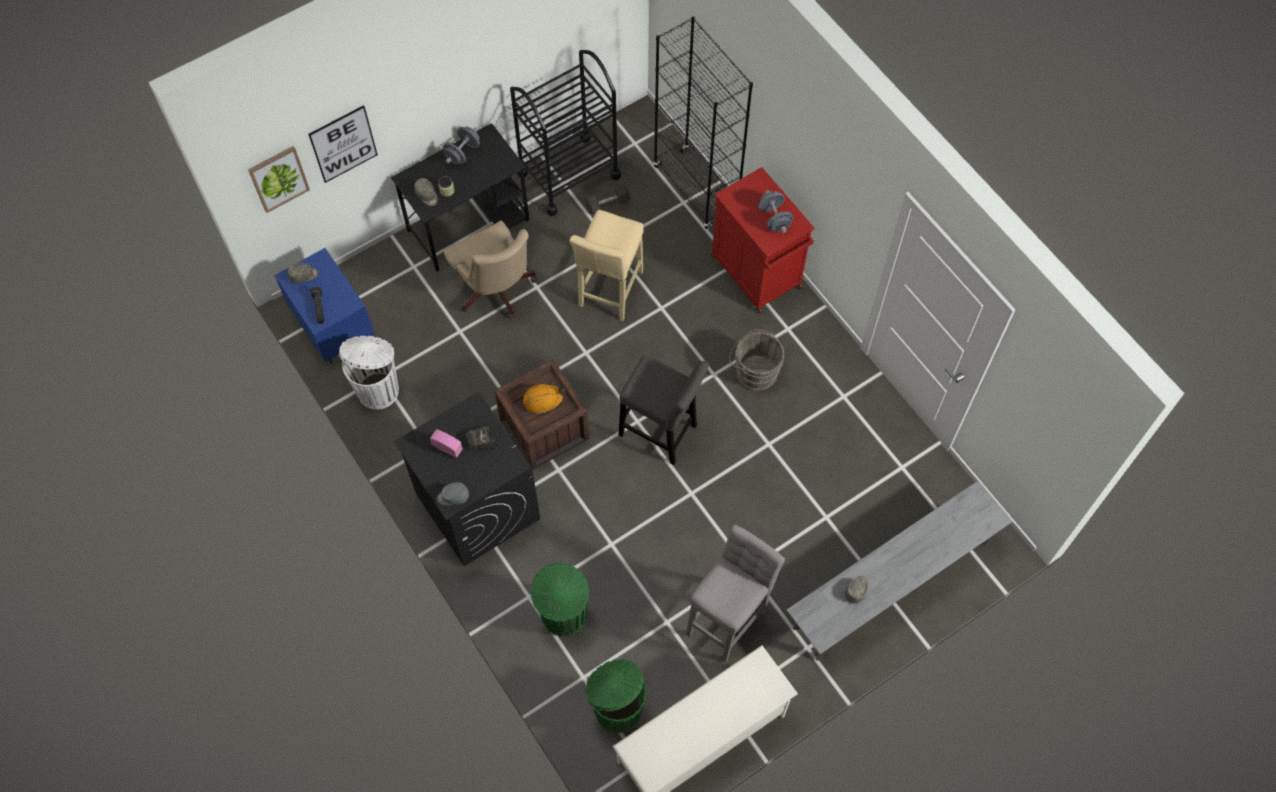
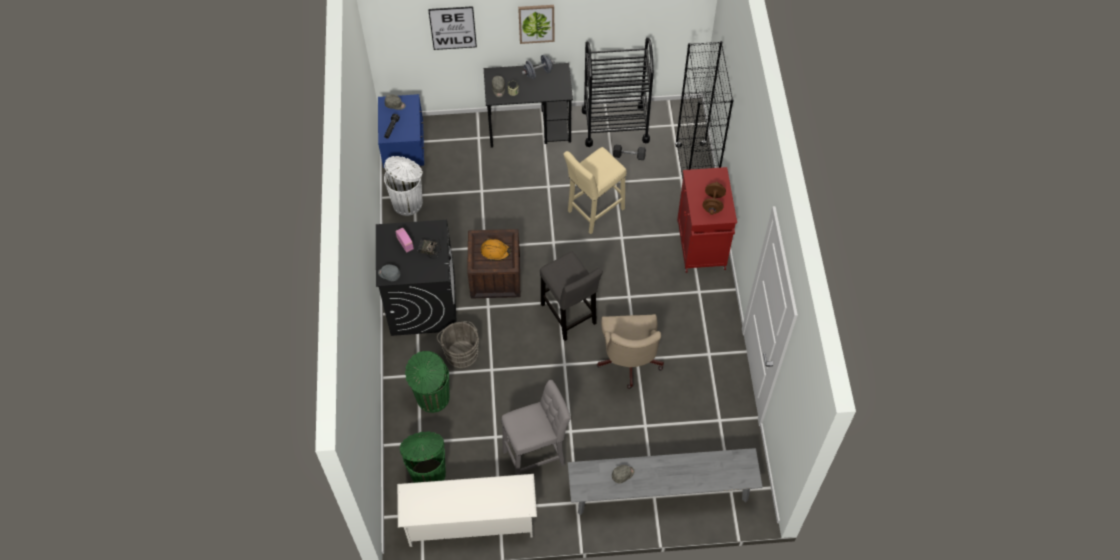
camera: 30 degrees right, 5 degrees down
picture [248,146,310,213] -> picture moved to [518,5,555,44]
beige office chair [444,220,537,319] -> beige office chair moved to [597,314,664,389]
grey bucket [729,329,784,391] -> grey bucket moved to [437,321,479,368]
grey dumbbell [758,190,793,233] -> brown dumbbell [702,182,726,215]

